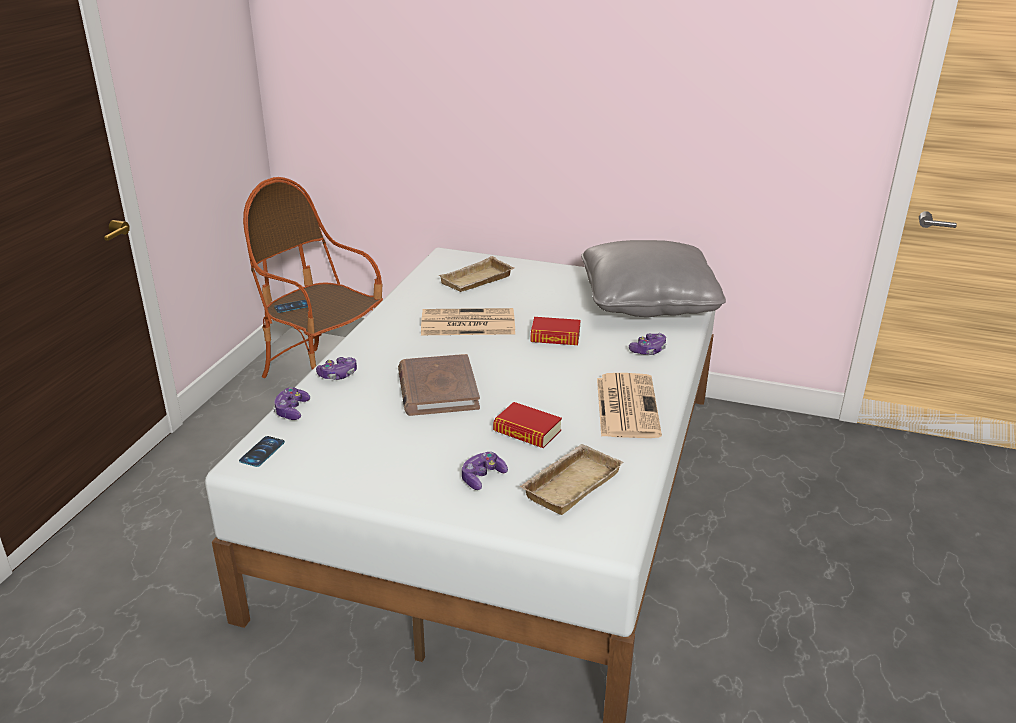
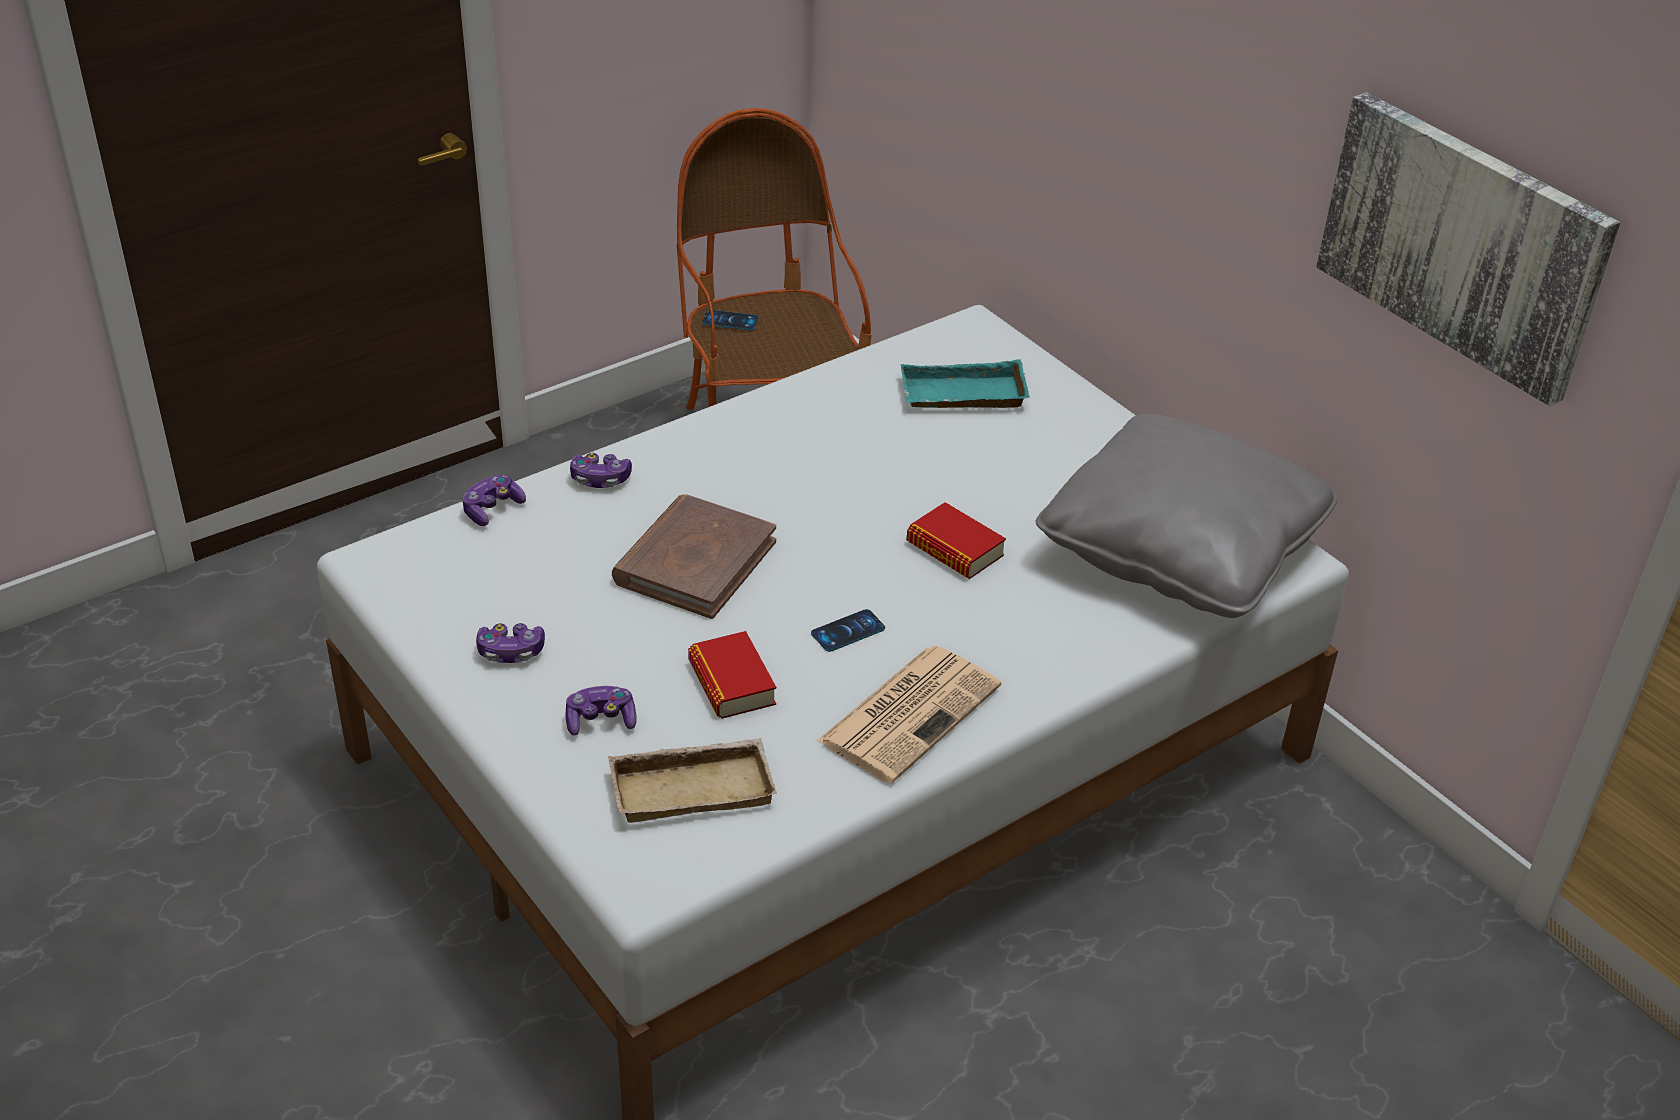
camera: 35 degrees right, 10 degrees up
phone [239,436,285,467] -> phone moved to [811,609,885,652]
newspaper [421,308,515,335] -> none
beige tray [438,256,514,292] -> turquoise tray [900,359,1030,408]
game controller [629,333,666,355] -> game controller moved to [476,623,545,663]
none -> picture [1316,92,1620,406]

